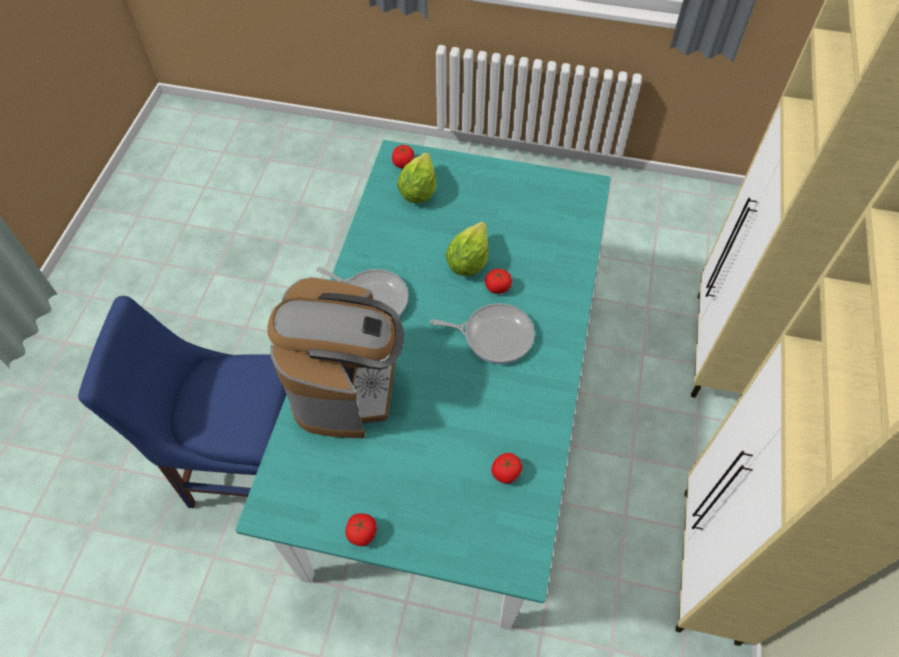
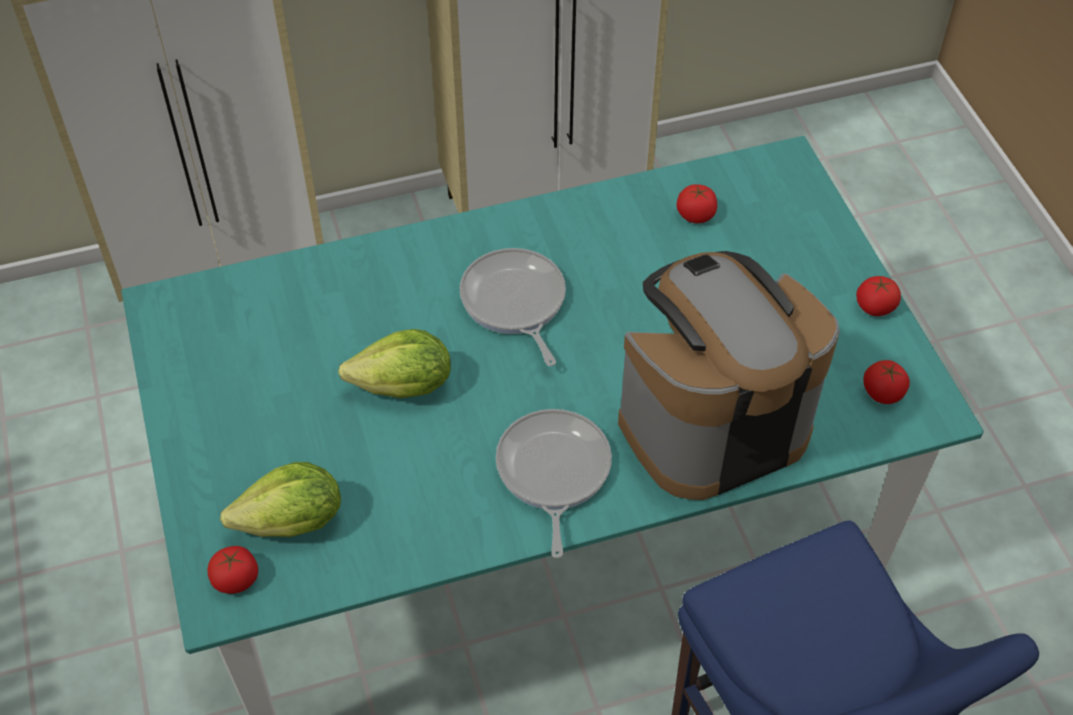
camera: 120 degrees left, 5 degrees down
tomato [485,269,512,294] -> tomato moved to [863,360,910,404]

